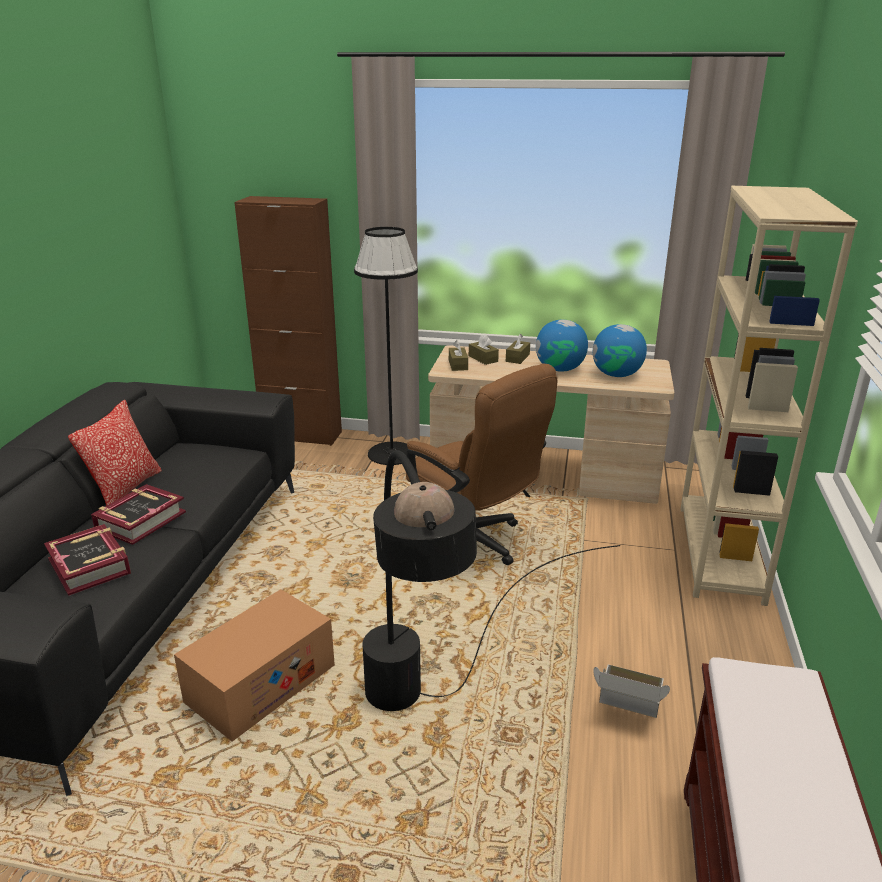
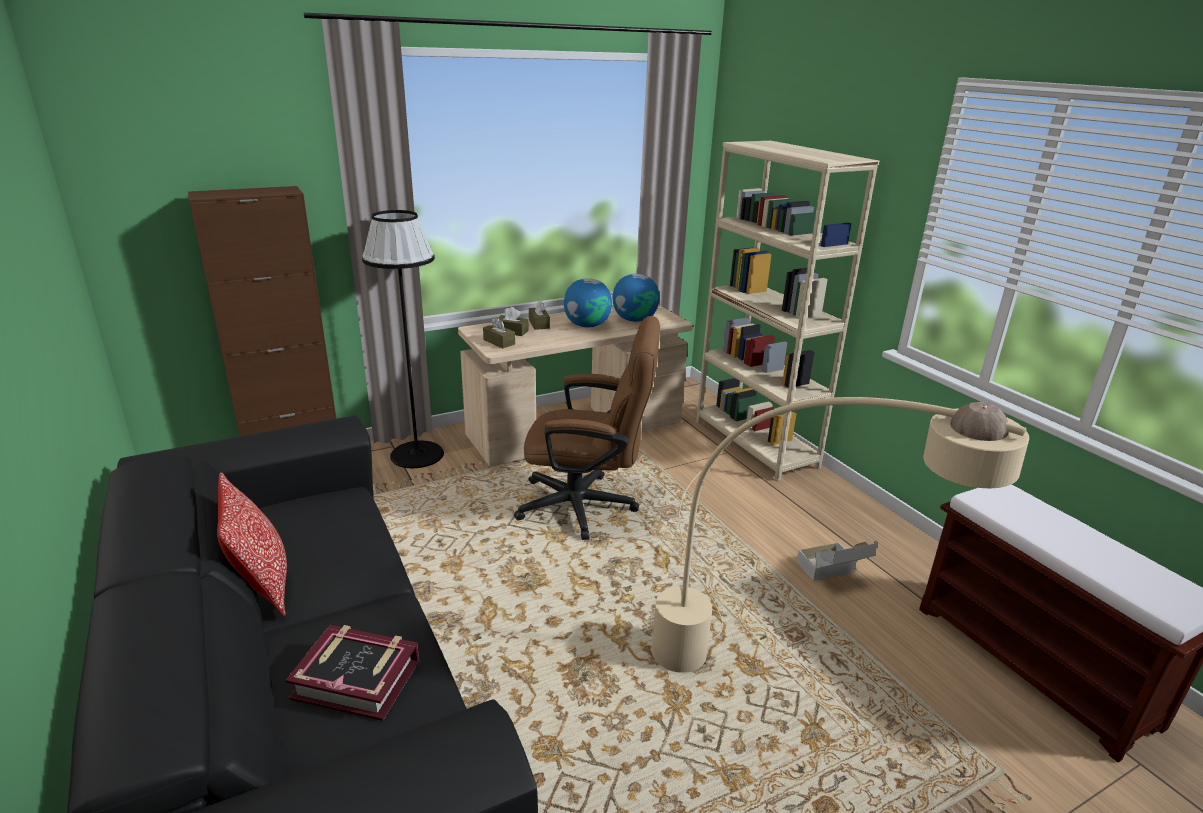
camera: 40 degrees left, 0 degrees up
book [91,484,186,545] -> none
cardboard box [174,589,335,742] -> none
black floor lamp [362,450,621,711] -> beige floor lamp [652,397,1029,673]

